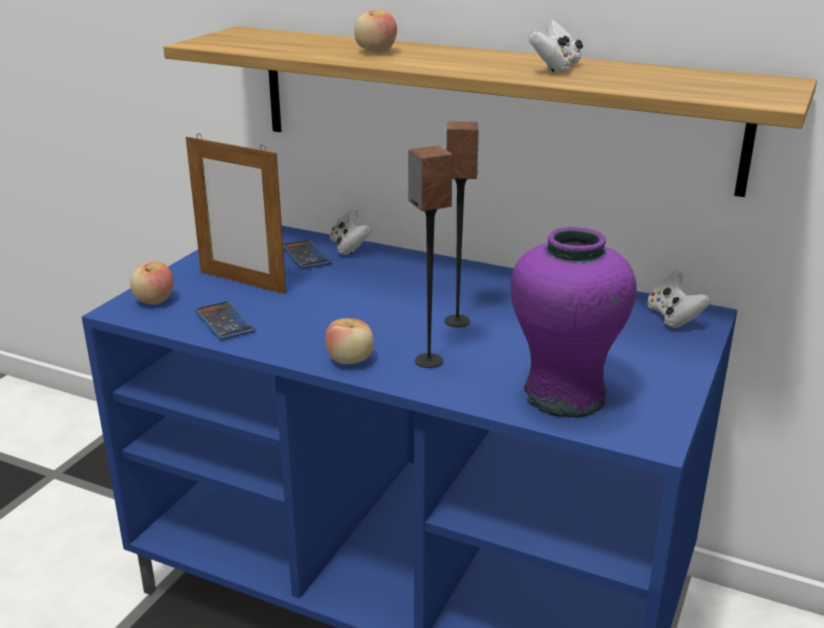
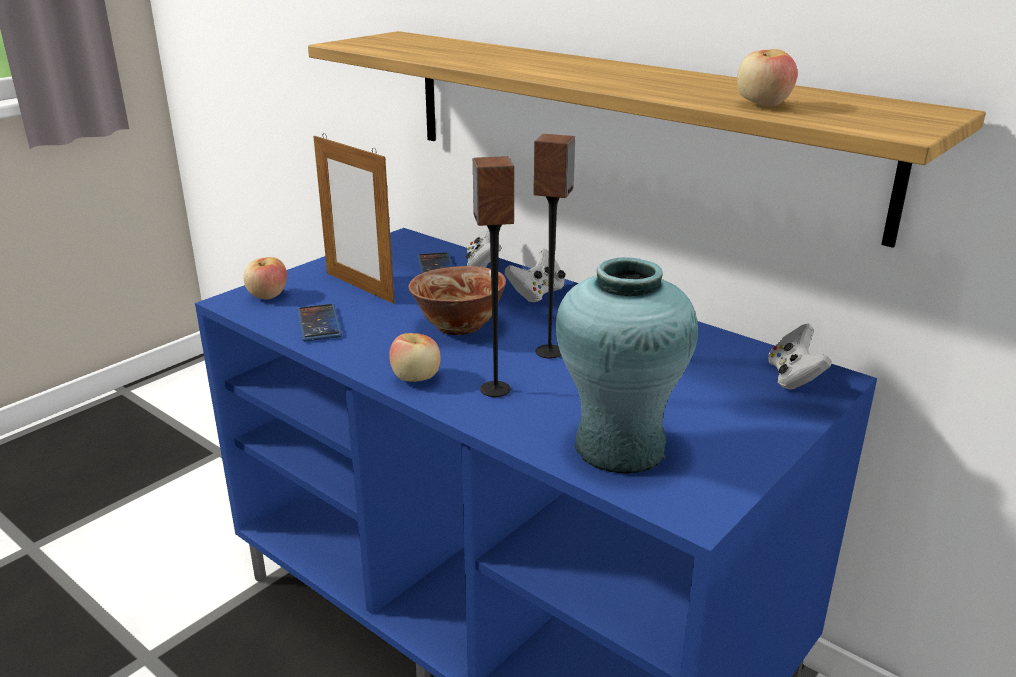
camera: 15 degrees right, 0 degrees up
apple [354,10,397,53] -> apple moved to [737,49,798,107]
purple vase [510,227,637,417] -> turquoise vase [556,257,698,473]
white game controller [528,20,583,73] -> white game controller moved to [504,249,565,303]
none -> bowl [409,266,506,335]

